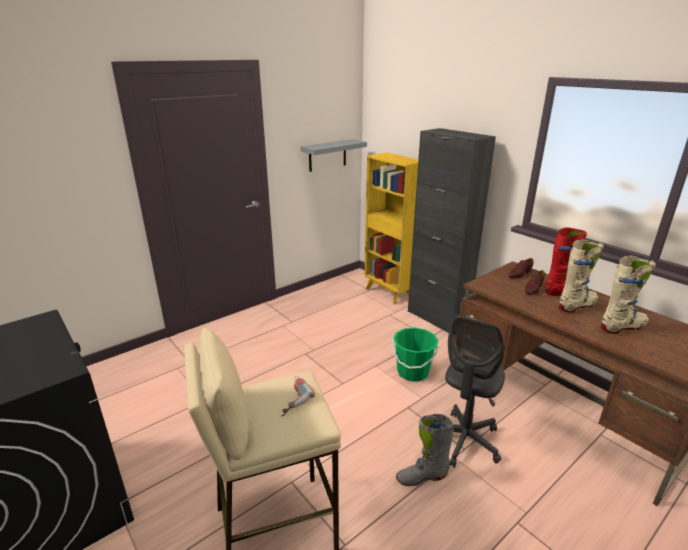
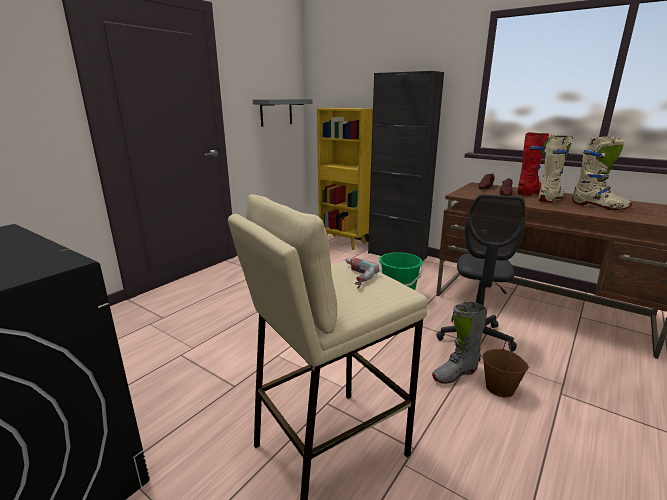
camera: 15 degrees left, 5 degrees down
beige boot [601,256,655,334] -> beige boot turned 75 degrees clockwise [572,137,632,210]
none -> brown bucket [483,340,529,398]

